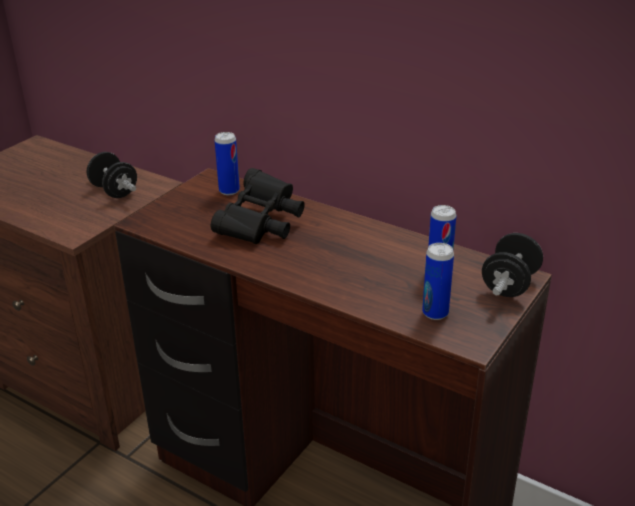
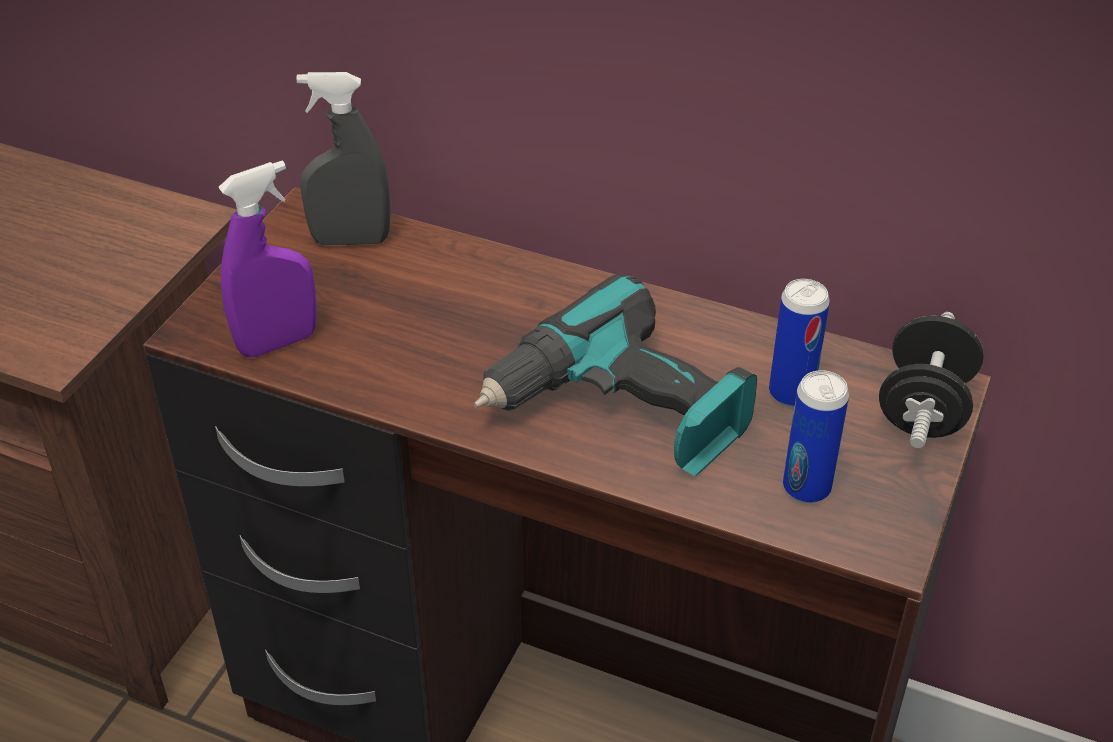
camera: 10 degrees left, 10 degrees up
black dumbbell [86,152,137,198] -> none
black binoculars [211,168,305,244] -> none
can [214,132,240,195] -> grey spray bottle [297,72,391,246]
none -> purple spray bottle [219,160,317,357]
none -> power drill [474,274,757,476]

